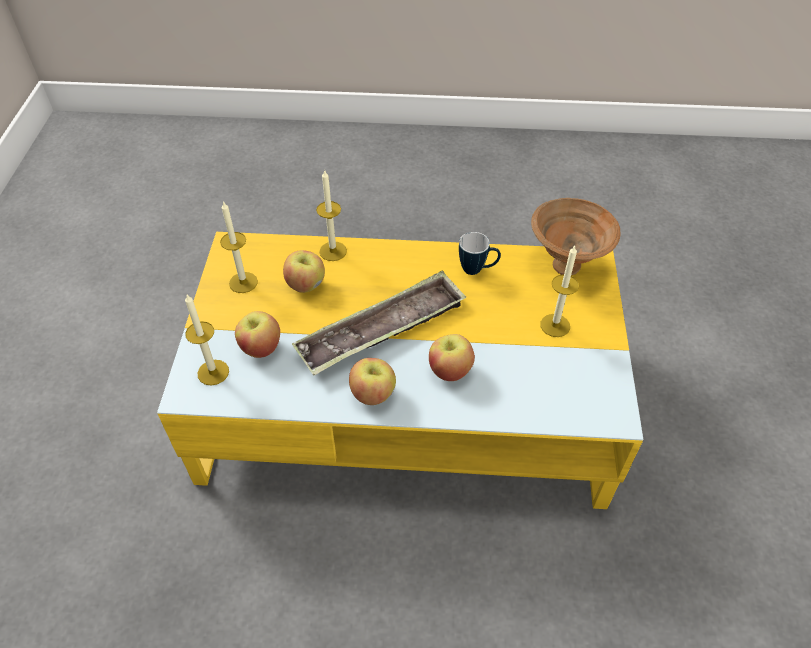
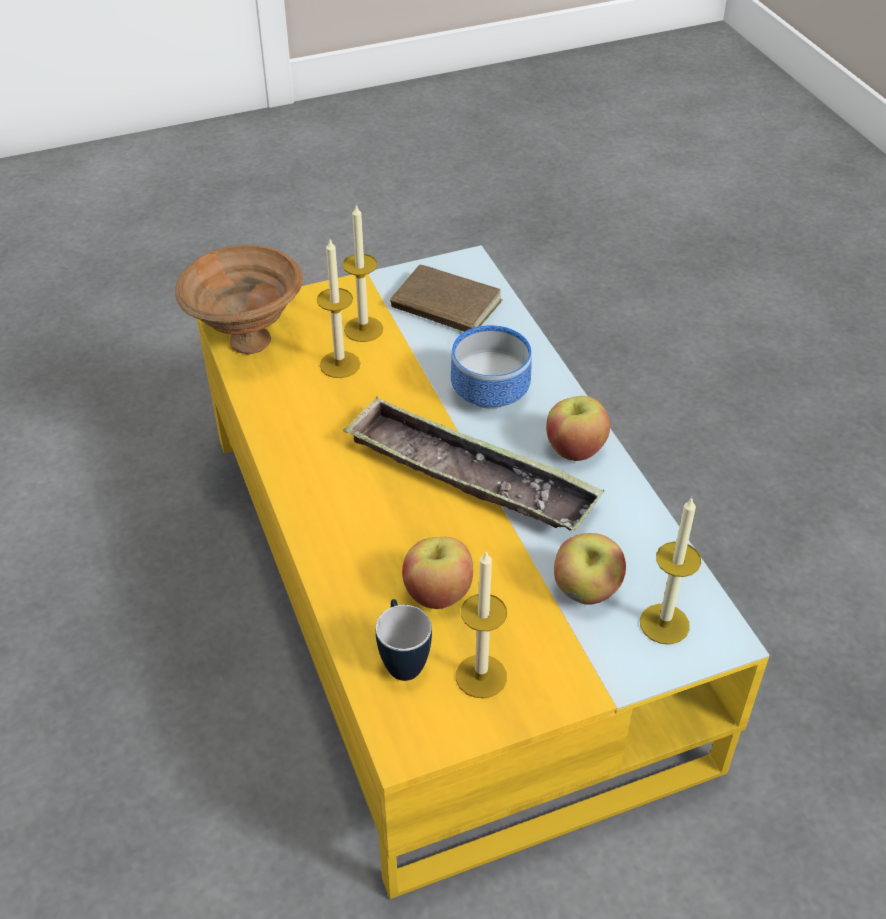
camera: 115 degrees left, 5 degrees down
candle [316,169,347,261] -> candle moved to [317,240,360,378]
apple [429,334,475,381] -> bowl [451,325,532,409]
mug [459,232,501,275] -> mug moved to [376,599,432,681]
none -> brown book [390,265,502,332]

